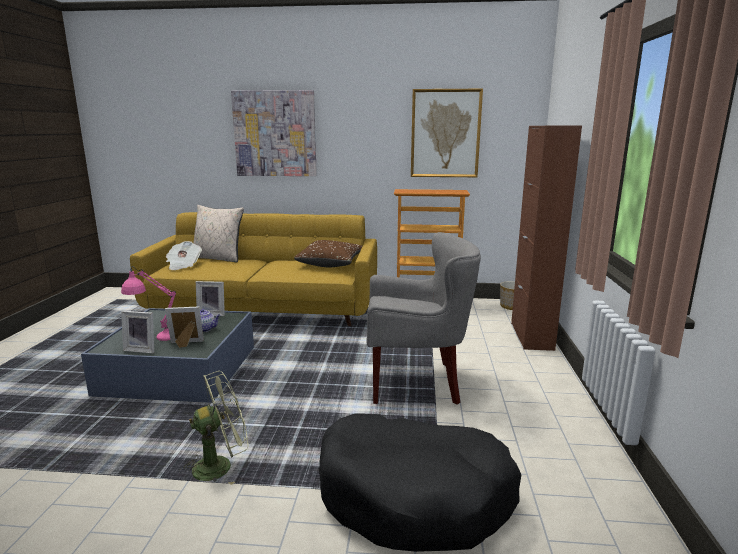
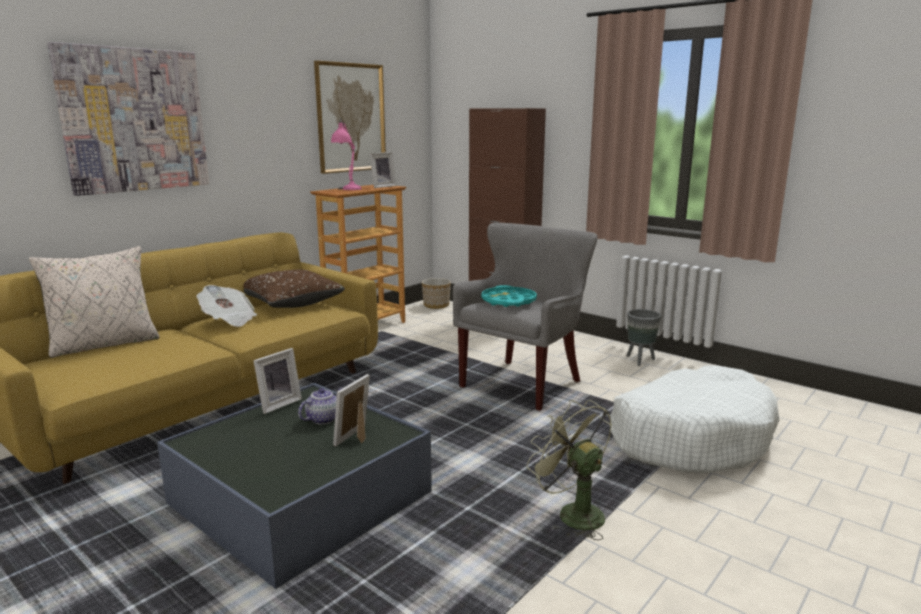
camera: 55 degrees left, 0 degrees up
pink table lamp [121,266,176,341] -> pink table lamp moved to [331,118,362,190]
picture frame [121,311,154,353] -> picture frame moved to [370,152,397,188]
newspaper [166,241,202,270] -> newspaper moved to [196,285,257,327]
green fan [179,371,249,485] -> green fan turned 45 degrees counterclockwise [526,400,612,540]
black dog bed [319,414,522,552] -> white dog bed [610,365,779,474]
none -> turquoise tray [481,285,537,307]
none -> grey planter [627,309,661,366]

